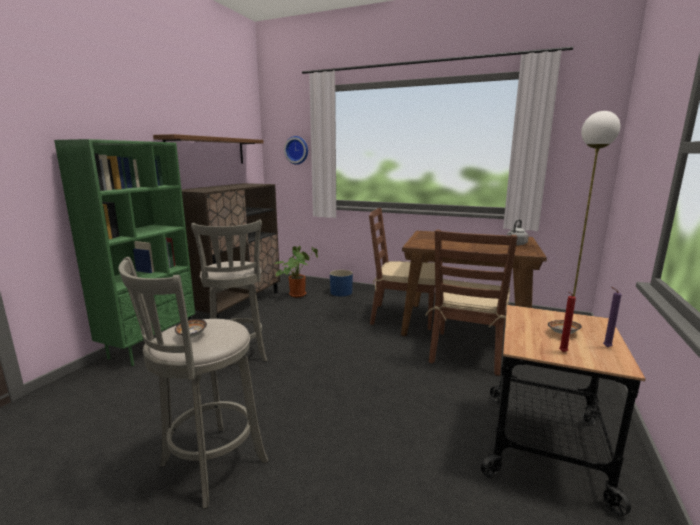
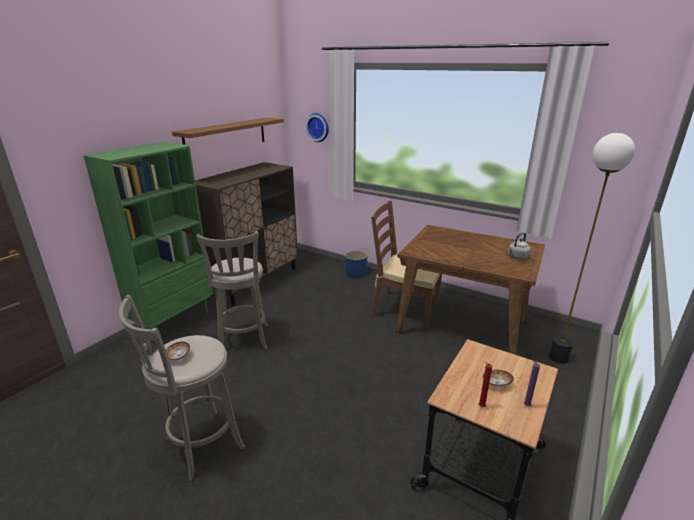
camera: 10 degrees right, 10 degrees up
potted plant [274,246,318,297] -> none
brown chair [425,230,517,376] -> none

